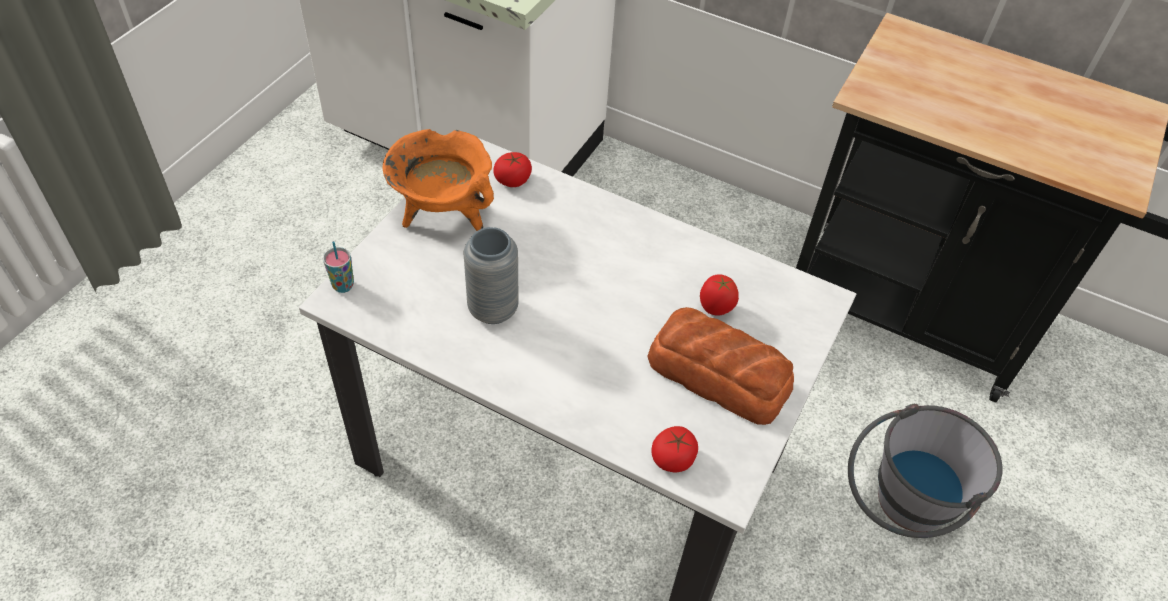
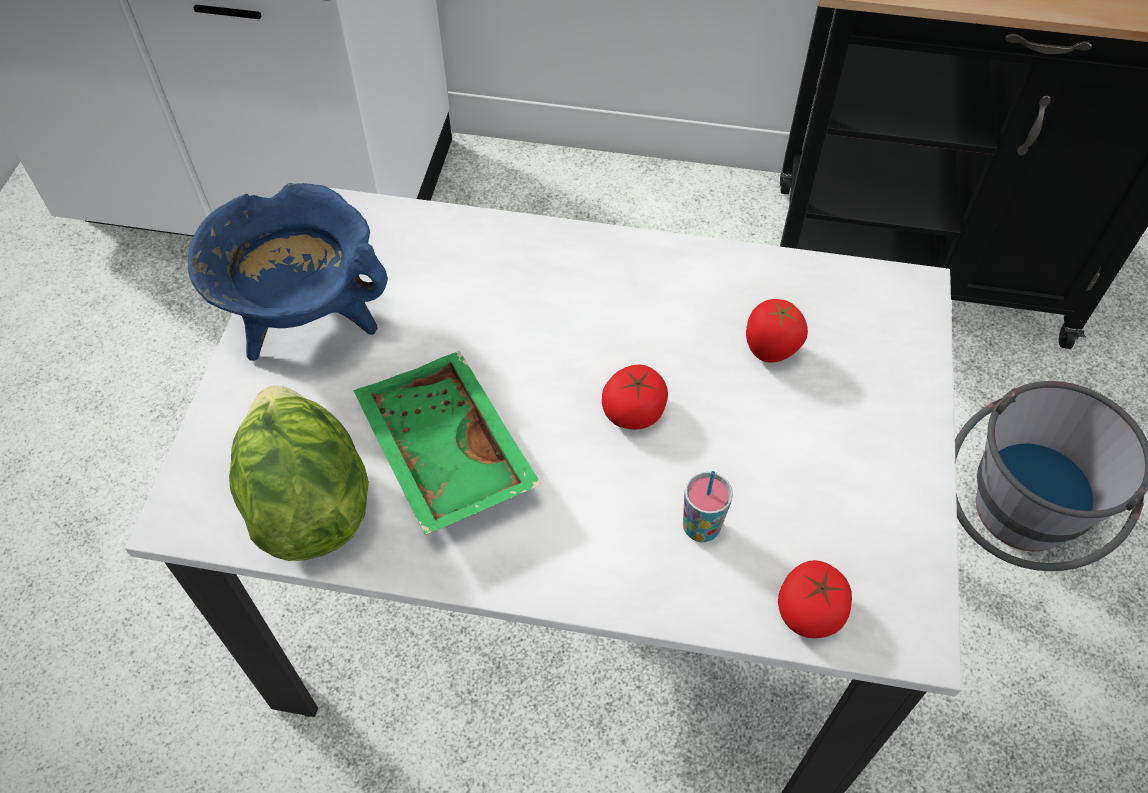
camera: 15 degrees left, 5 degrees up
cup [323,241,354,293] -> cup moved to [683,471,733,542]
orange cooking pot [383,129,494,231] -> blue cooking pot [188,183,388,361]
grey vase [464,227,519,324] -> green tray [353,351,542,535]
tomato [493,152,532,187] -> tomato moved to [602,365,668,430]
bread [647,307,794,425] -> none
none -> lettuce [229,385,369,561]

